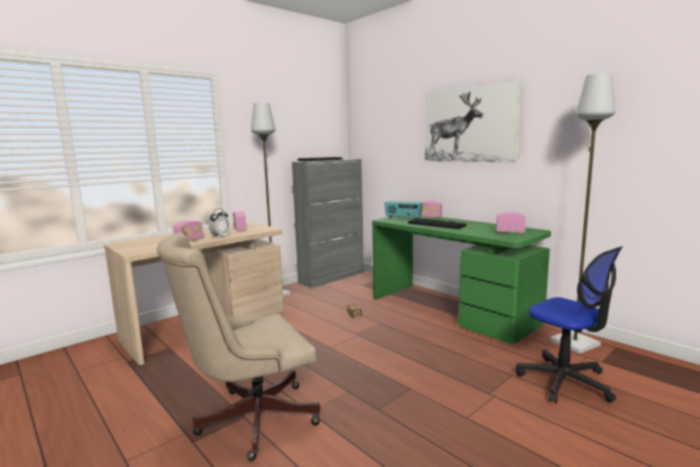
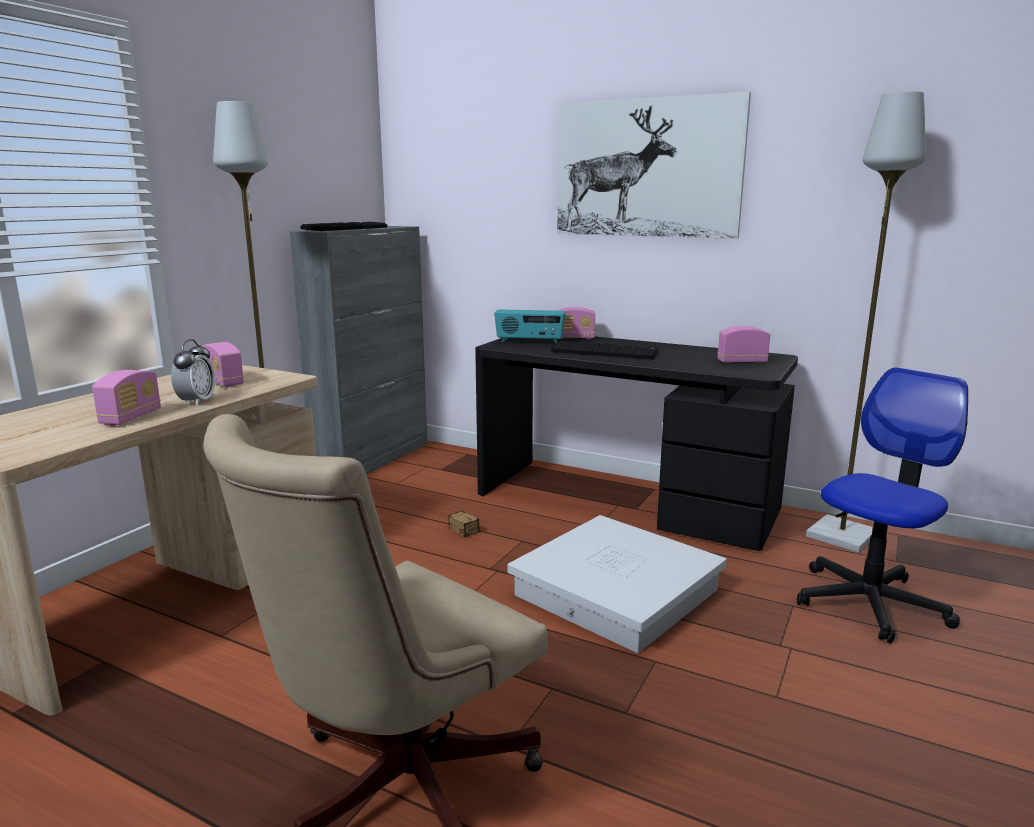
camera: 20 degrees left, 5 degrees up
green desk [372,216,551,344] -> black desk [475,337,798,551]
office chair [516,246,622,403] -> office chair turned 75 degrees counterclockwise [797,367,968,644]
none -> white storage box [507,515,727,653]

